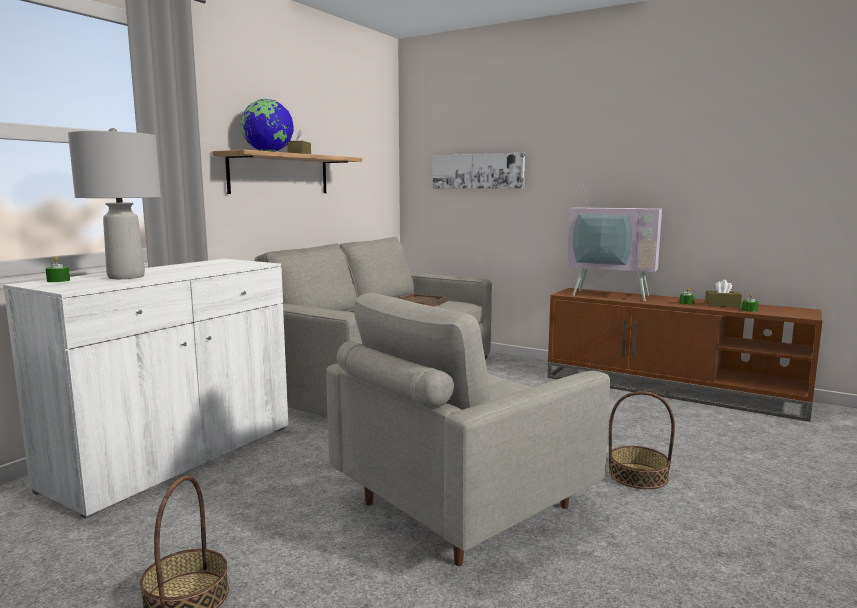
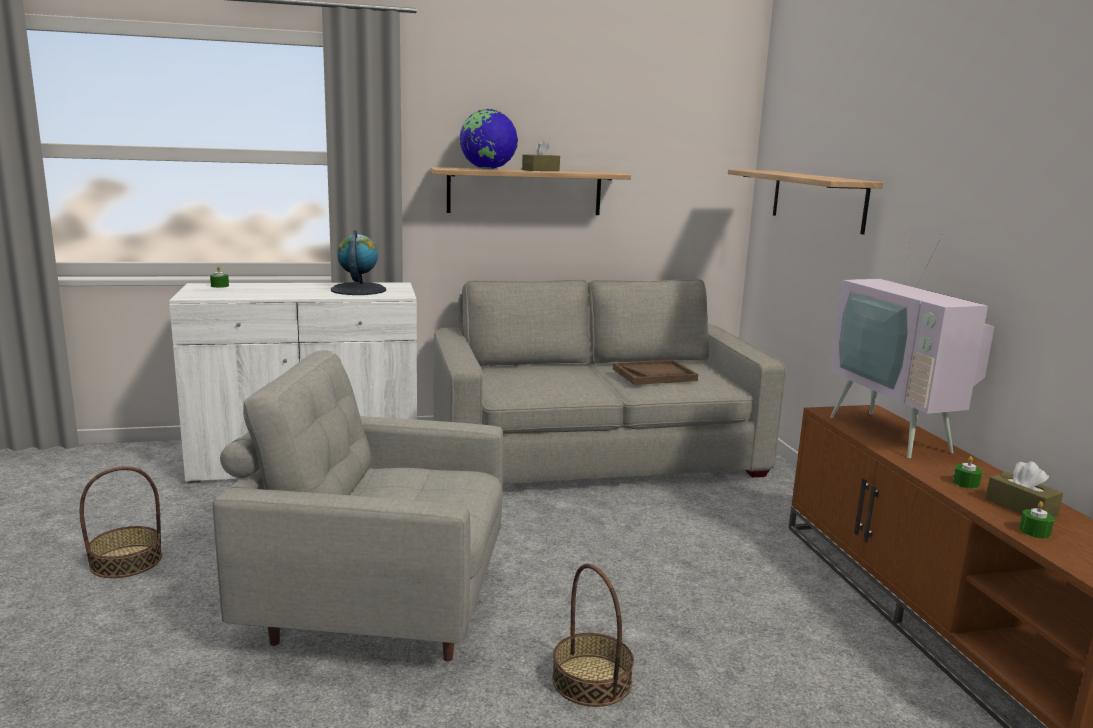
camera: 45 degrees right, 5 degrees up
grey table lamp [68,128,161,279] -> none
picture [433,153,525,189] -> shelf [728,169,883,235]
none -> globe [331,230,386,295]

